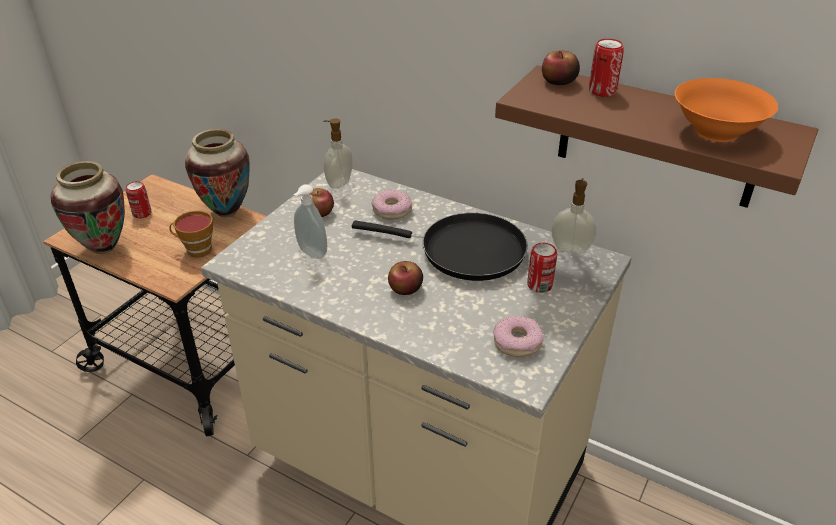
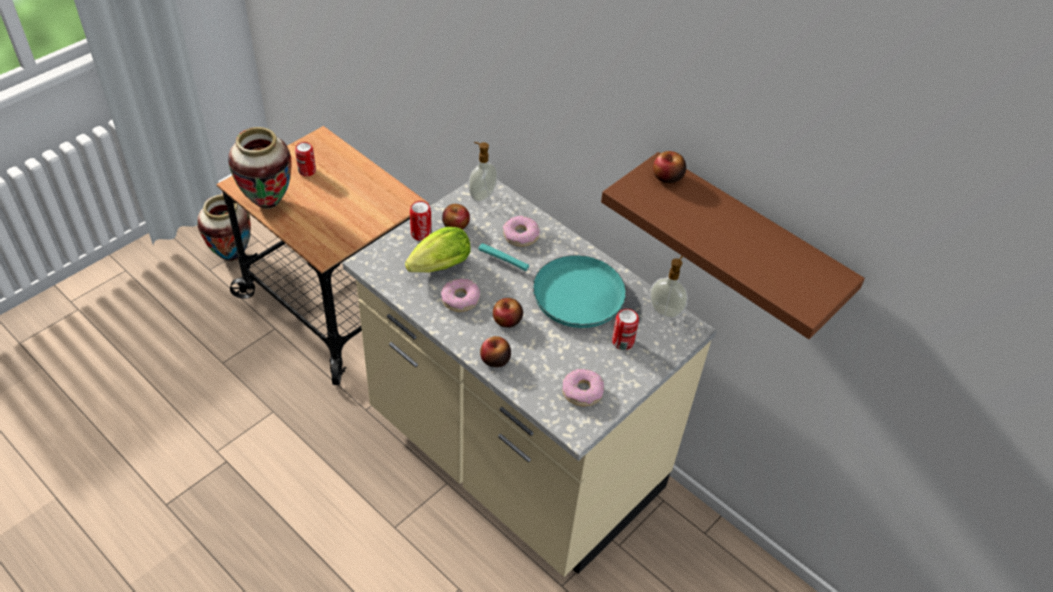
camera: 10 degrees right, 10 degrees up
cup [169,211,213,258] -> none
vase [185,129,250,217] -> vase moved to [197,195,251,262]
soap dispenser [293,184,327,259] -> lettuce [405,227,471,273]
black frying pan [352,213,528,281] -> turquoise frying pan [478,243,626,328]
can [589,39,624,97] -> can moved to [410,201,432,241]
orange bowl [675,78,778,142] -> none
none -> donut [441,279,480,312]
none -> apple [480,336,511,367]

